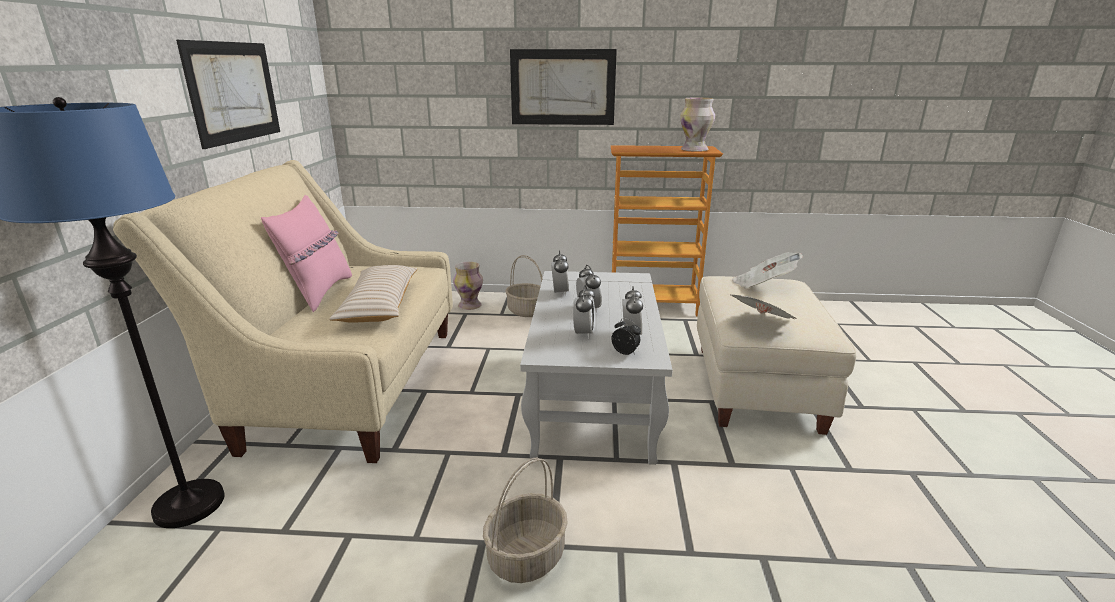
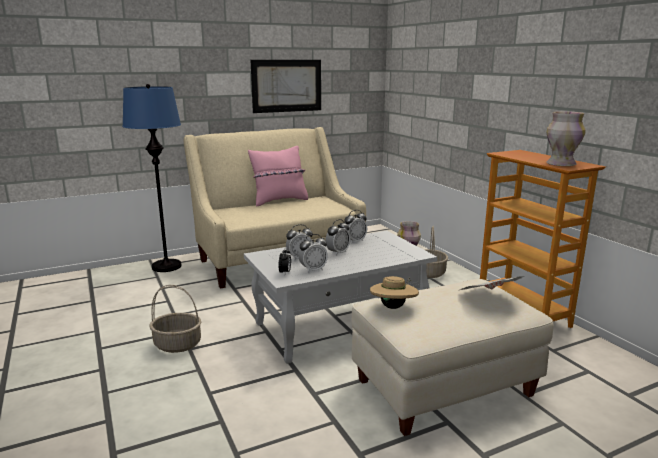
camera: 60 degrees right, 5 degrees down
beige pillow [329,265,418,323] -> none
picture [510,49,617,125] -> none
newspaper [729,294,796,320] -> beige hat [370,276,419,309]

